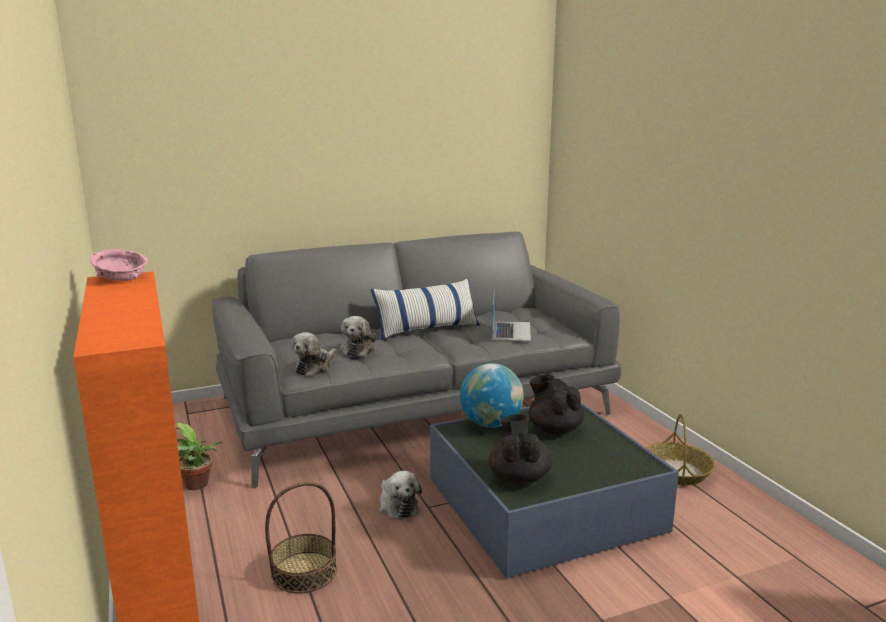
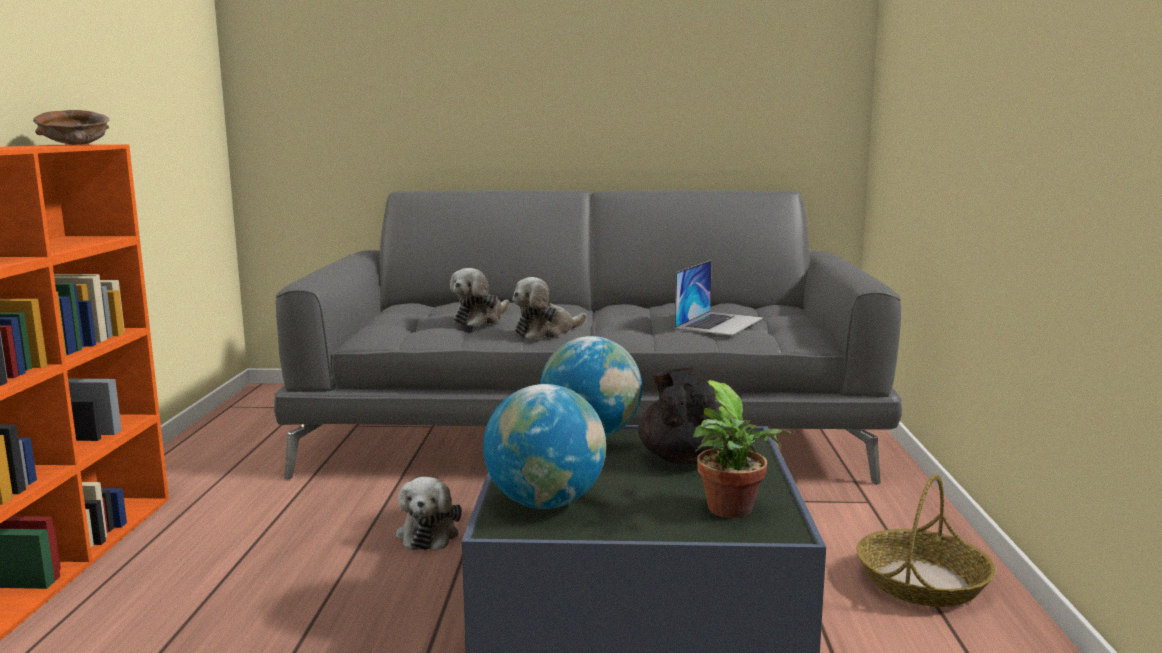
camera: 25 degrees right, 5 degrees down
pink bowl [90,249,148,281] -> brown bowl [33,110,110,145]
potted plant [176,423,223,490] -> potted plant moved to [693,380,791,518]
basket [265,482,337,593] -> none
plush toy [291,332,336,377] -> plush toy moved to [512,277,587,339]
pillow [371,278,480,340] -> none
black teapot [489,414,552,484] -> globe [483,384,606,509]

